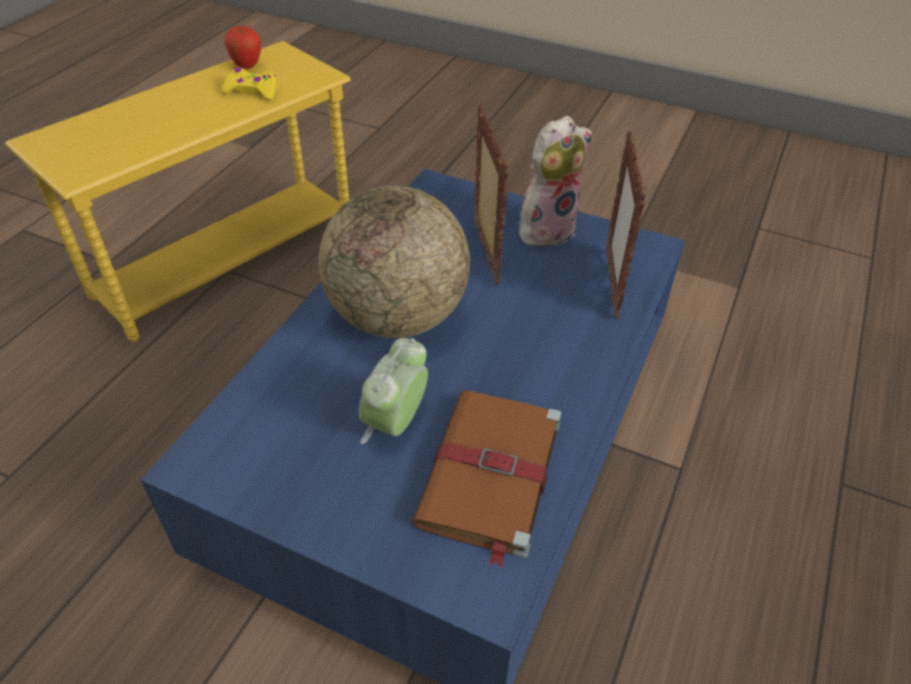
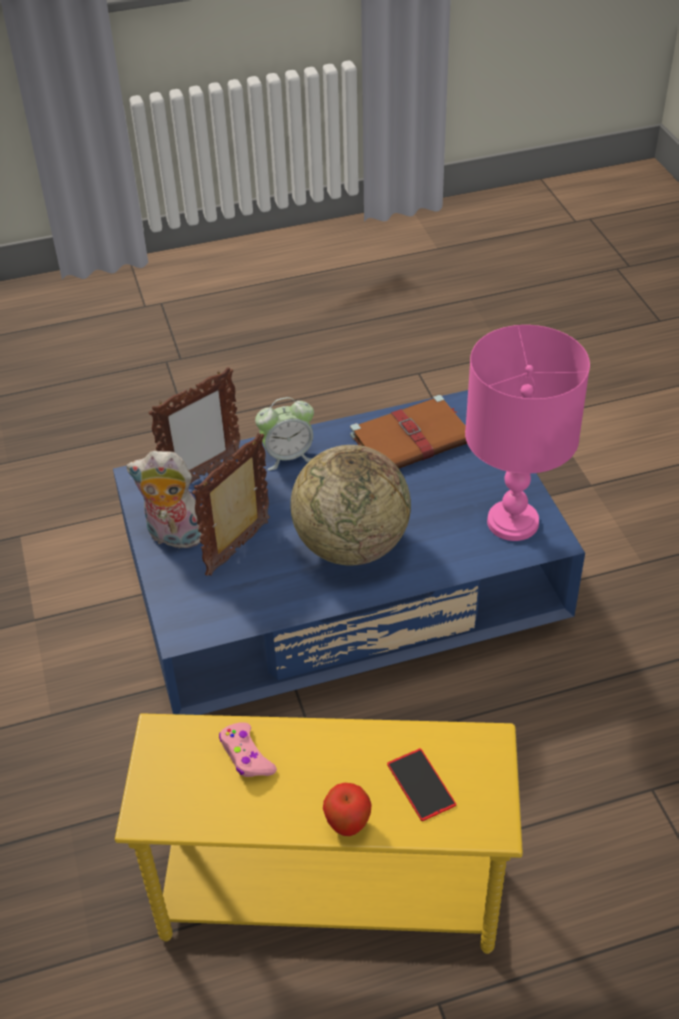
camera: 130 degrees left, 0 degrees up
yellow game controller [221,67,276,100] -> pink game controller [219,722,277,777]
apple [224,26,261,68] -> apple moved to [323,783,372,836]
alarm clock [359,338,428,444] -> alarm clock moved to [255,397,314,471]
none -> phone [387,748,456,821]
none -> pink table lamp [465,325,590,541]

